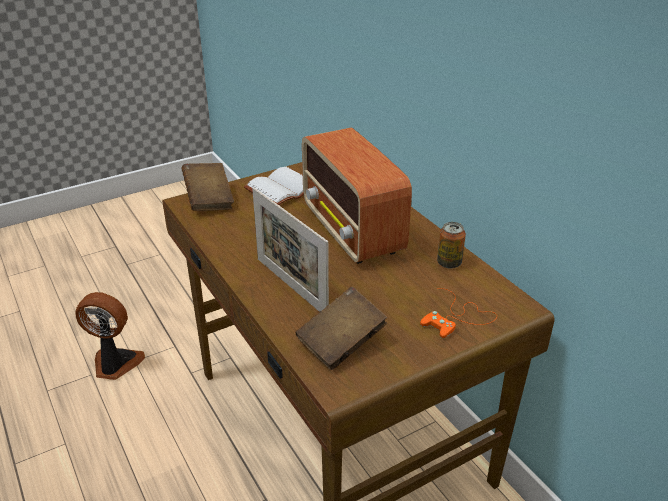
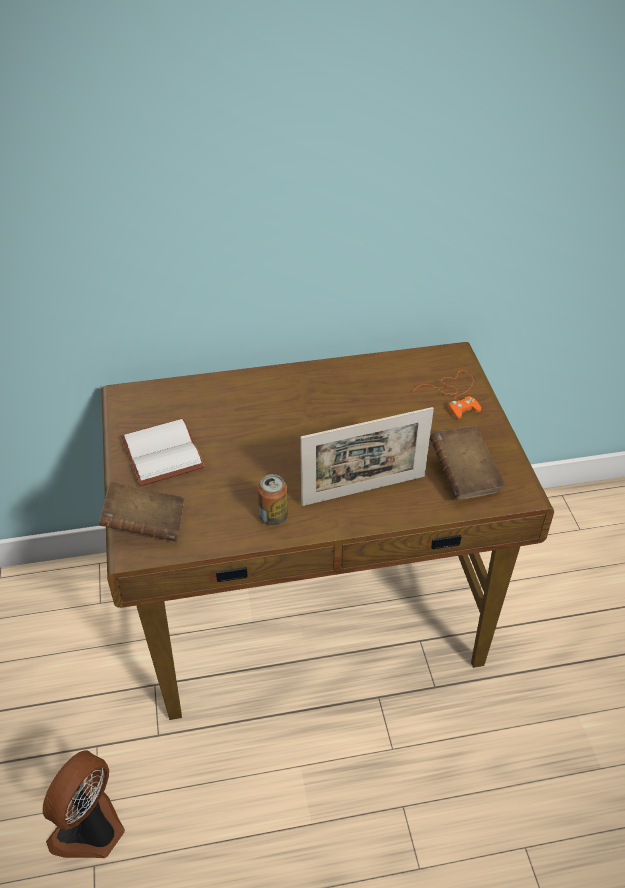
camera: 70 degrees left, 10 degrees up
radio [302,127,412,264] -> none
can [437,222,466,269] -> can moved to [258,474,288,525]

